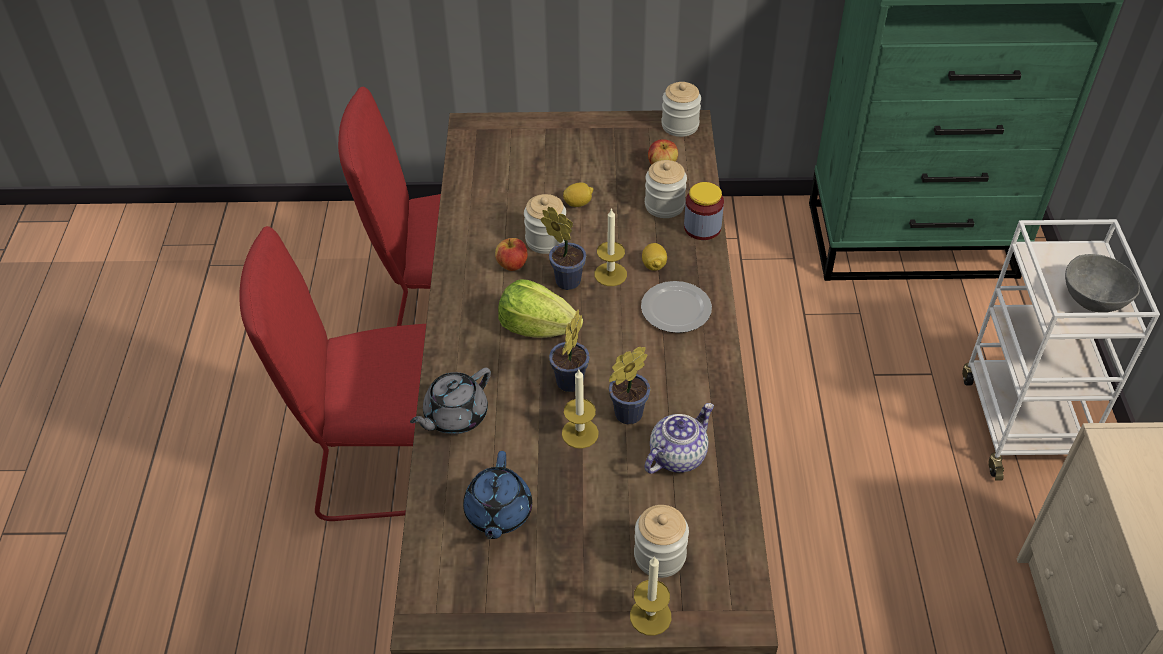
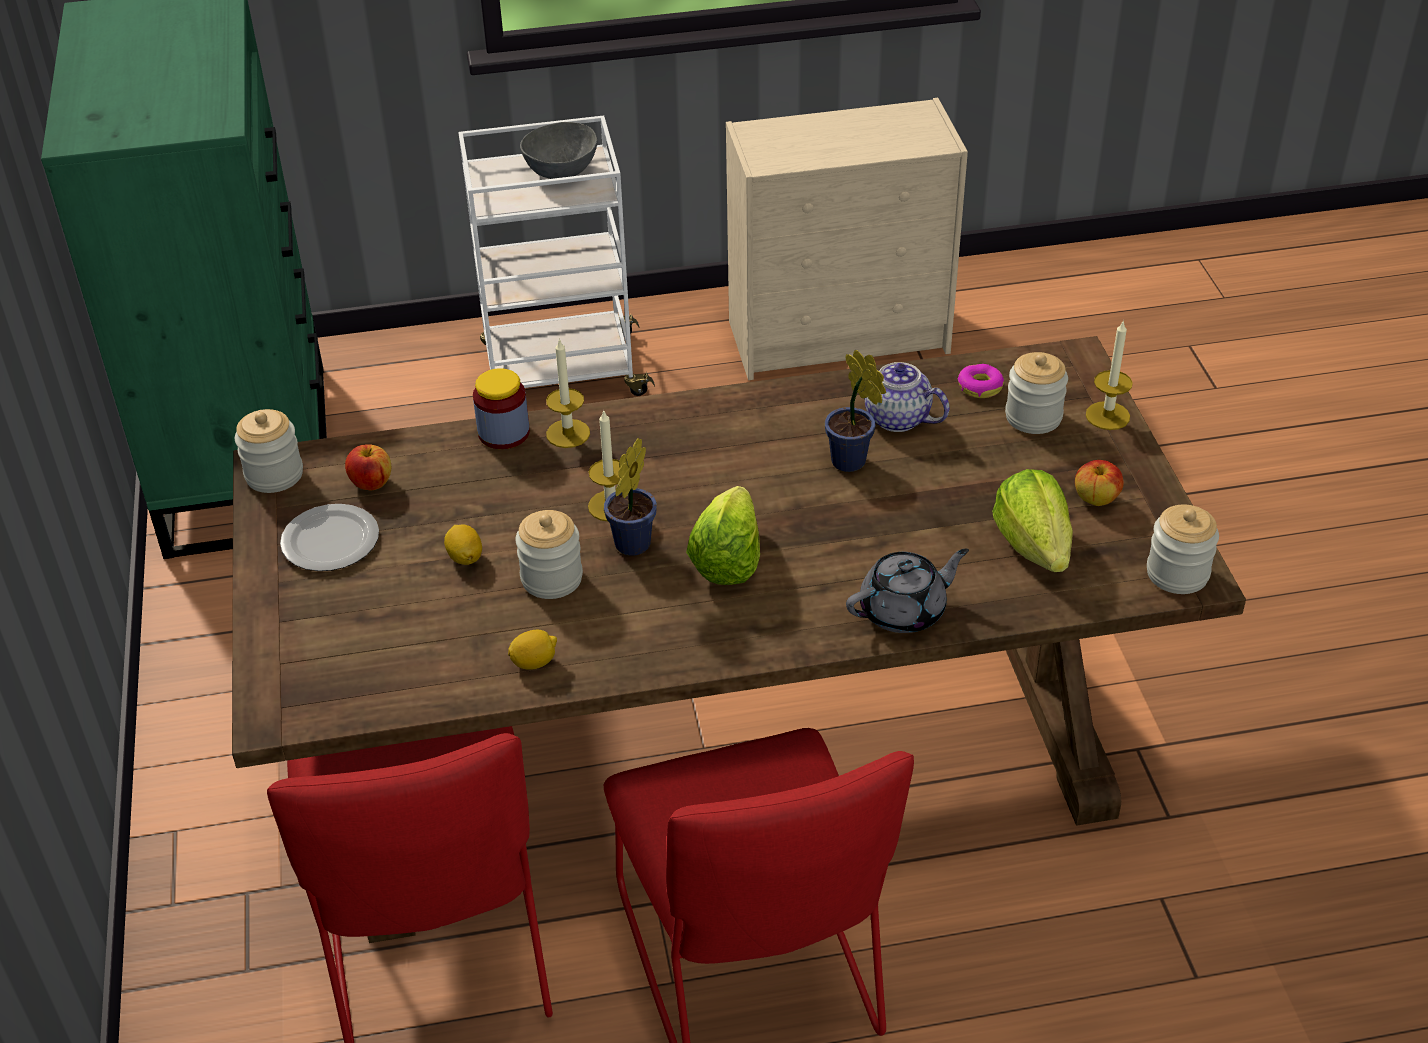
camera: 100 degrees left, 5 degrees down
grey teapot [410,367,491,434] -> grey teapot turned 60 degrees counterclockwise [846,548,969,633]
blue teapot [463,451,532,539] -> lettuce [992,469,1073,572]
apple [495,238,528,271] -> apple moved to [1075,460,1124,506]
potted plant [549,309,590,392] -> none
candle [562,370,599,449] -> candle moved to [546,338,590,448]
plate [641,281,712,333] -> plate moved to [280,504,379,571]
lemon [642,243,667,271] -> lemon moved to [508,630,557,670]
jar [645,160,687,218] -> jar moved to [1147,505,1219,594]
none -> donut [958,364,1004,398]

